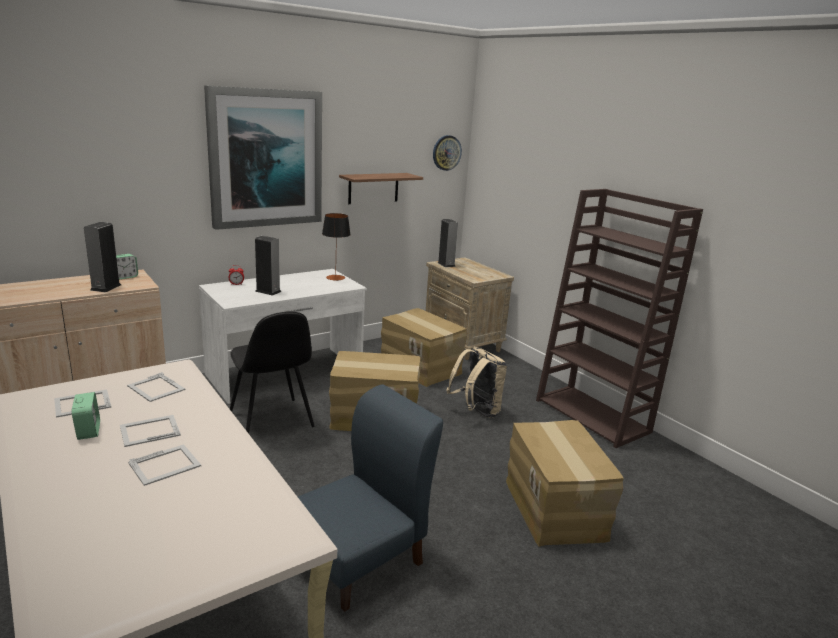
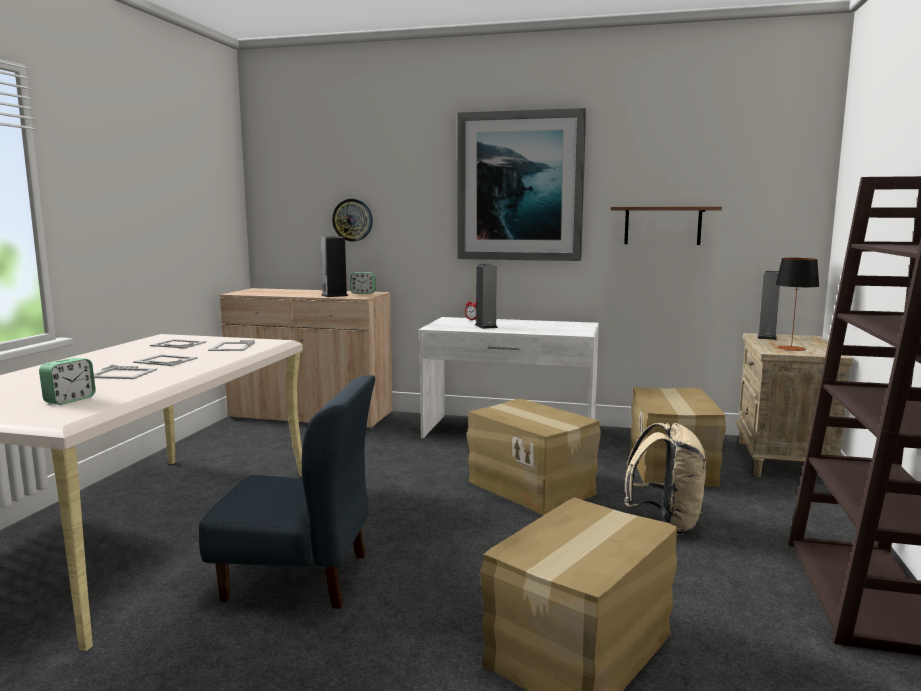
camera: 50 degrees right, 10 degrees down
alarm clock [72,392,100,440] -> alarm clock moved to [39,358,96,405]
black chair [230,312,314,434] -> none
table lamp [322,213,351,281] -> table lamp moved to [775,258,819,351]
wall clock [433,135,462,171] -> wall clock moved to [332,199,373,241]

